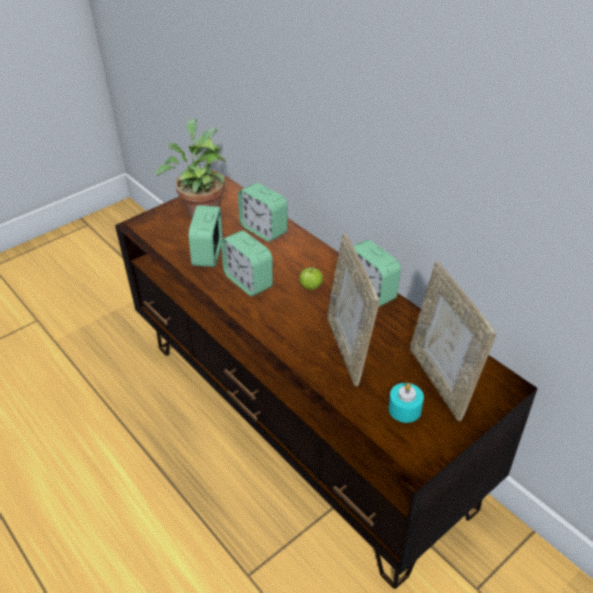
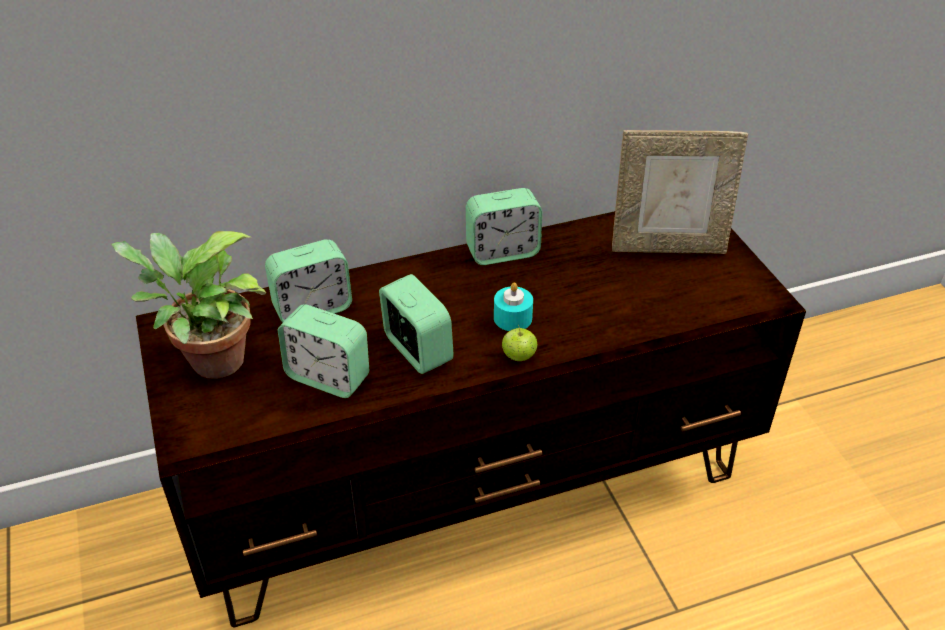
camera: 70 degrees left, 0 degrees up
alarm clock [221,230,273,296] -> alarm clock turned 105 degrees counterclockwise [379,274,454,374]
apple [299,266,323,290] -> apple moved to [502,325,538,361]
picture frame [327,233,379,386] -> none
turquoise candle [388,383,424,423] -> turquoise candle moved to [494,282,533,331]

